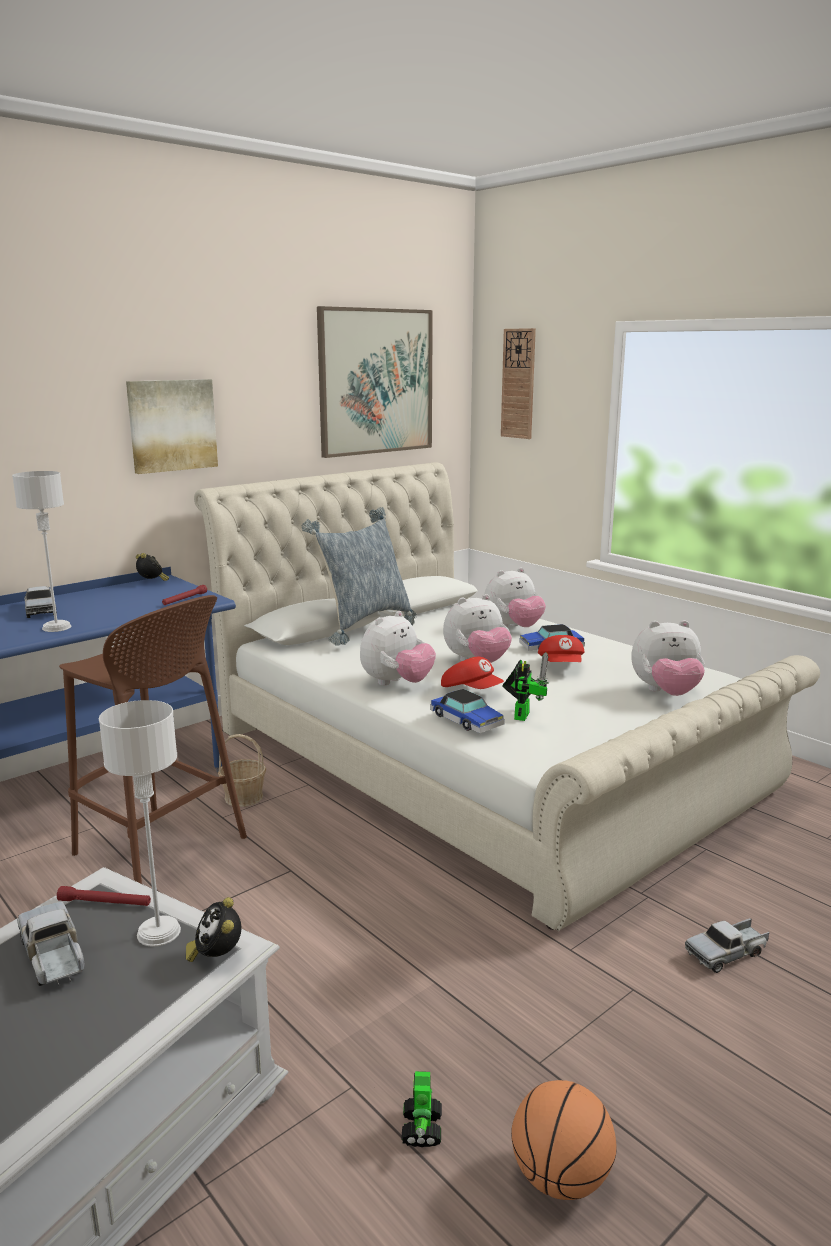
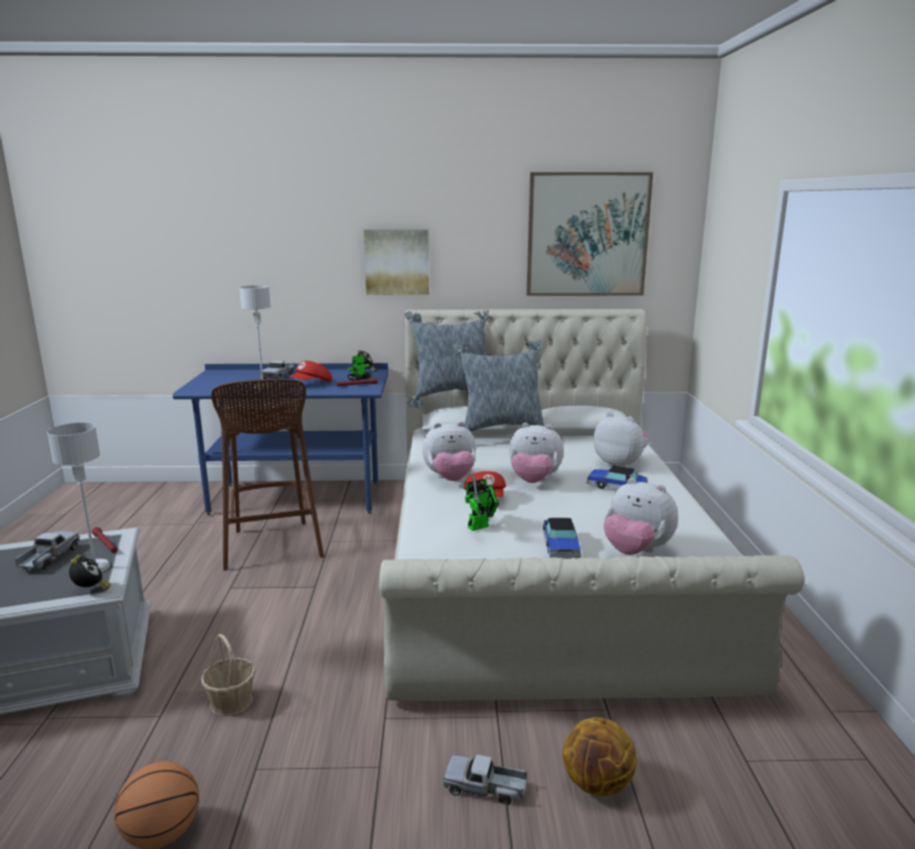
camera: 40 degrees right, 0 degrees up
alarm clock [186,897,241,962] -> alarm clock turned 135 degrees clockwise [69,555,111,590]
basket [218,734,266,807] -> basket moved to [201,634,255,716]
toy robot [401,1071,442,1147] -> toy robot moved to [346,355,371,381]
toy car [430,689,505,733] -> toy car moved to [543,518,581,559]
plush toy [484,567,546,627] -> plush toy turned 150 degrees counterclockwise [593,412,649,468]
wall clock [501,328,536,439] -> none
red cap [538,635,585,662] -> red cap moved to [289,361,332,382]
none -> pillow [404,310,490,408]
none -> basketball [562,717,637,796]

